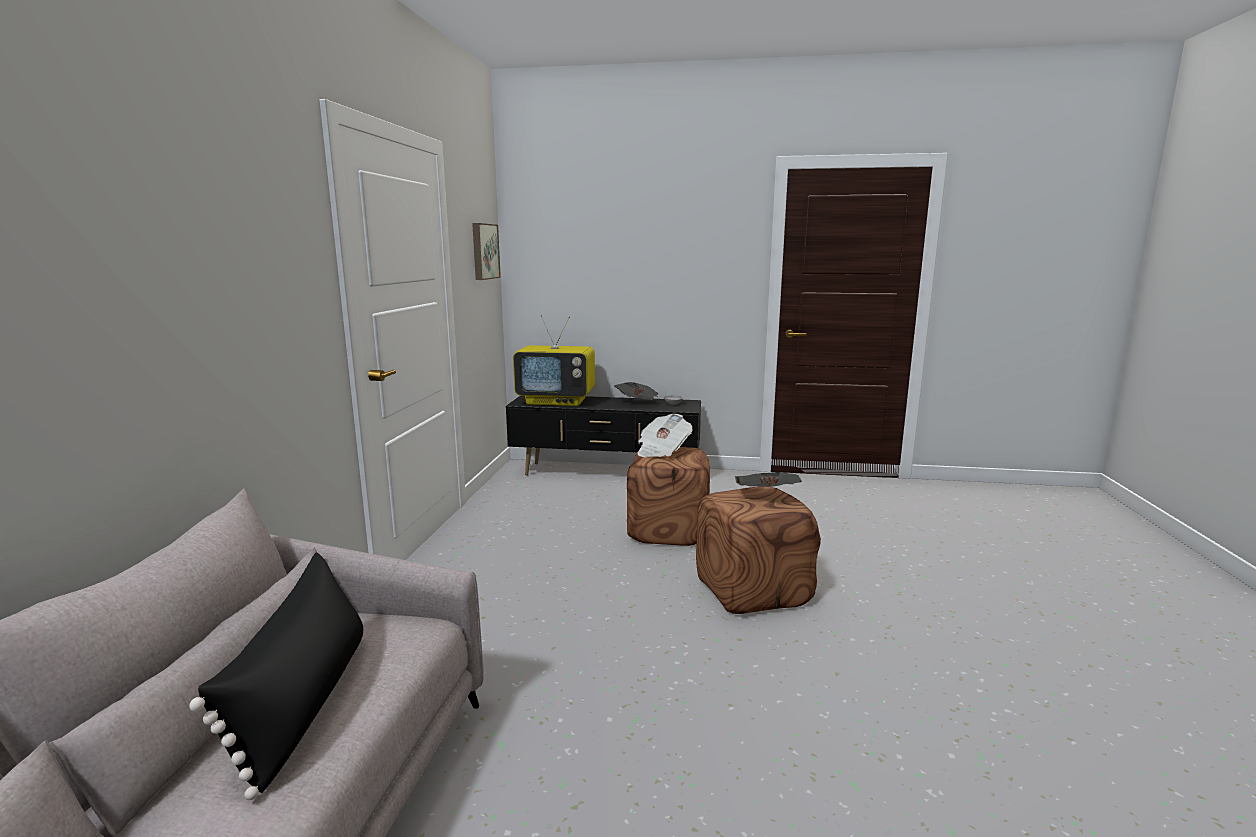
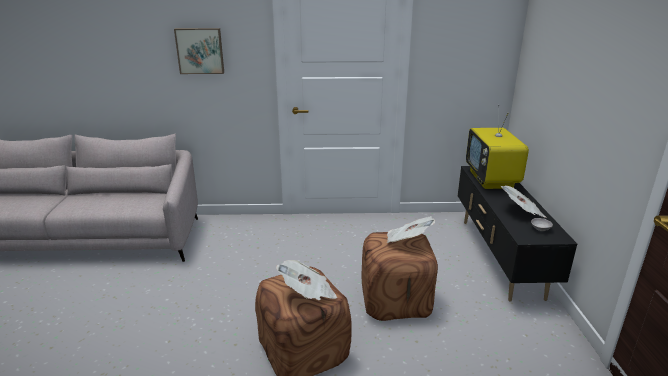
camera: 80 degrees right, 10 degrees up
black pillow [189,553,363,800] -> none
picture [472,223,501,280] -> picture moved to [174,28,224,74]

